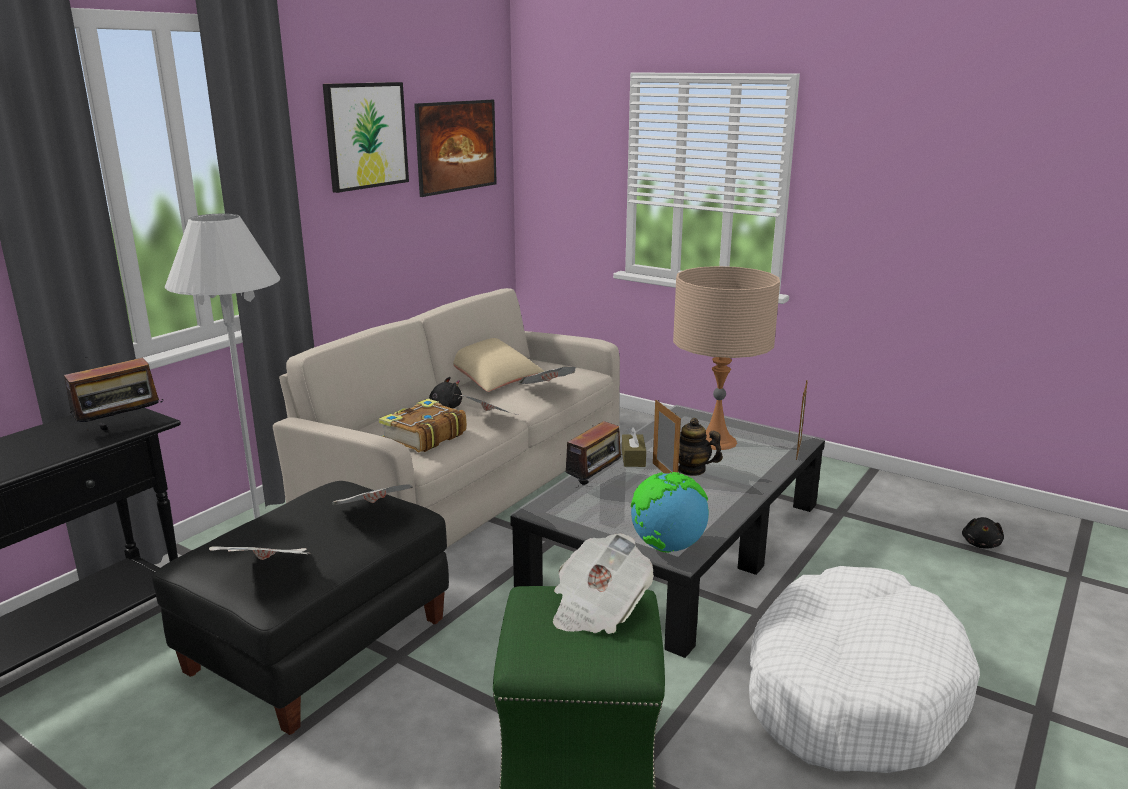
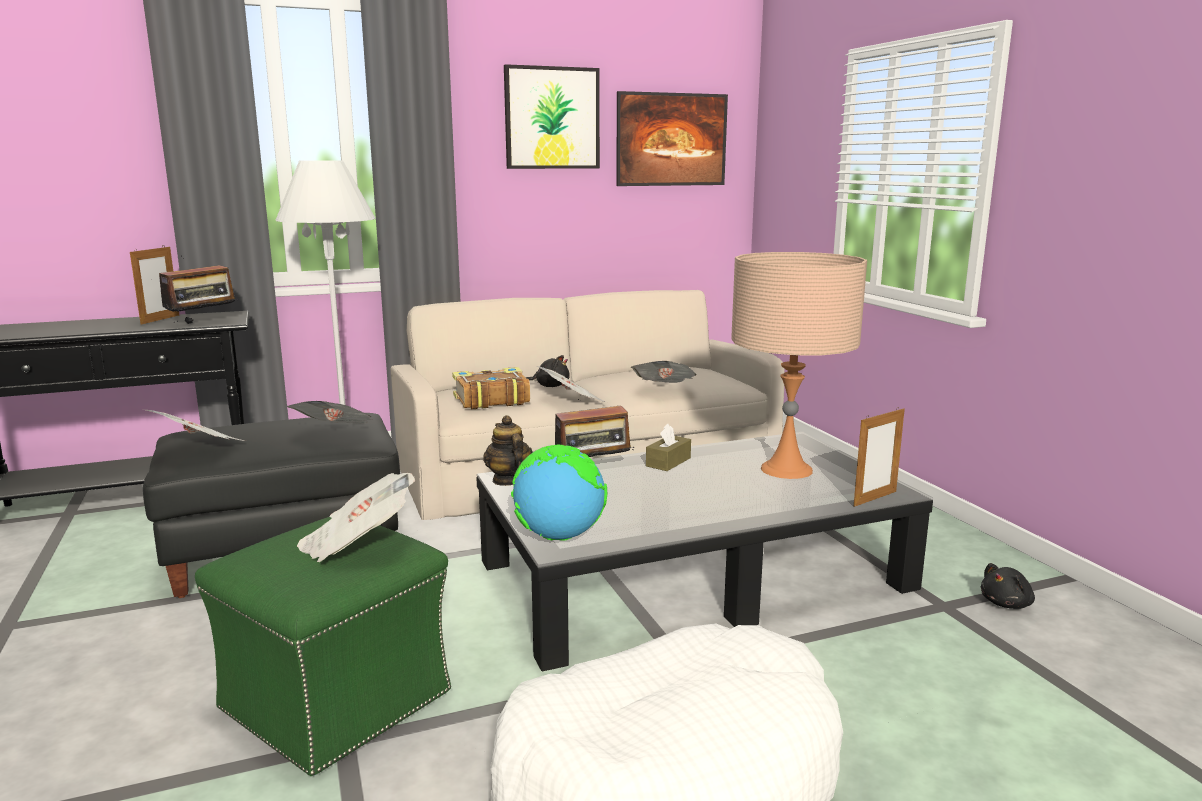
camera: 35 degrees right, 5 degrees down
radio [64,357,163,432] -> radio turned 45 degrees counterclockwise [159,256,238,324]
beige pillow [453,338,544,392] -> none
picture frame [653,400,681,474] -> picture frame moved to [130,246,179,325]
teapot [678,418,723,476] -> teapot moved to [483,415,533,486]
black plush toy [962,517,1004,549] -> black plush toy moved to [981,563,1035,609]

